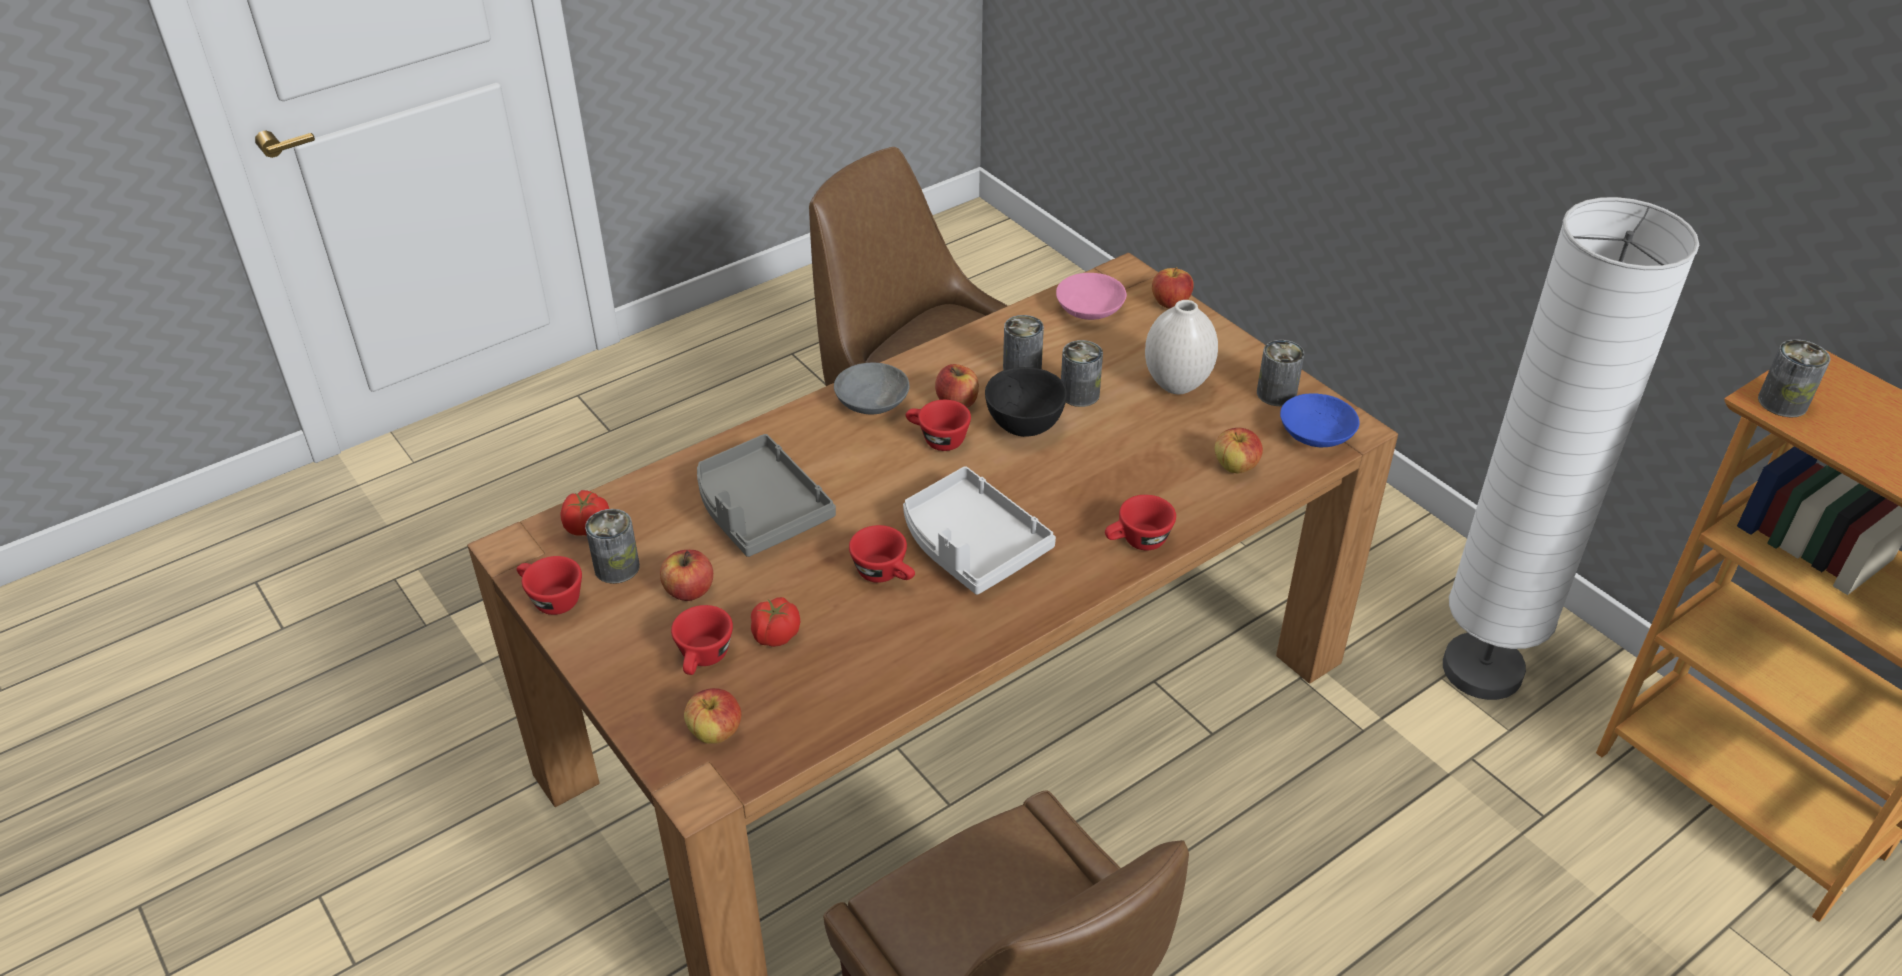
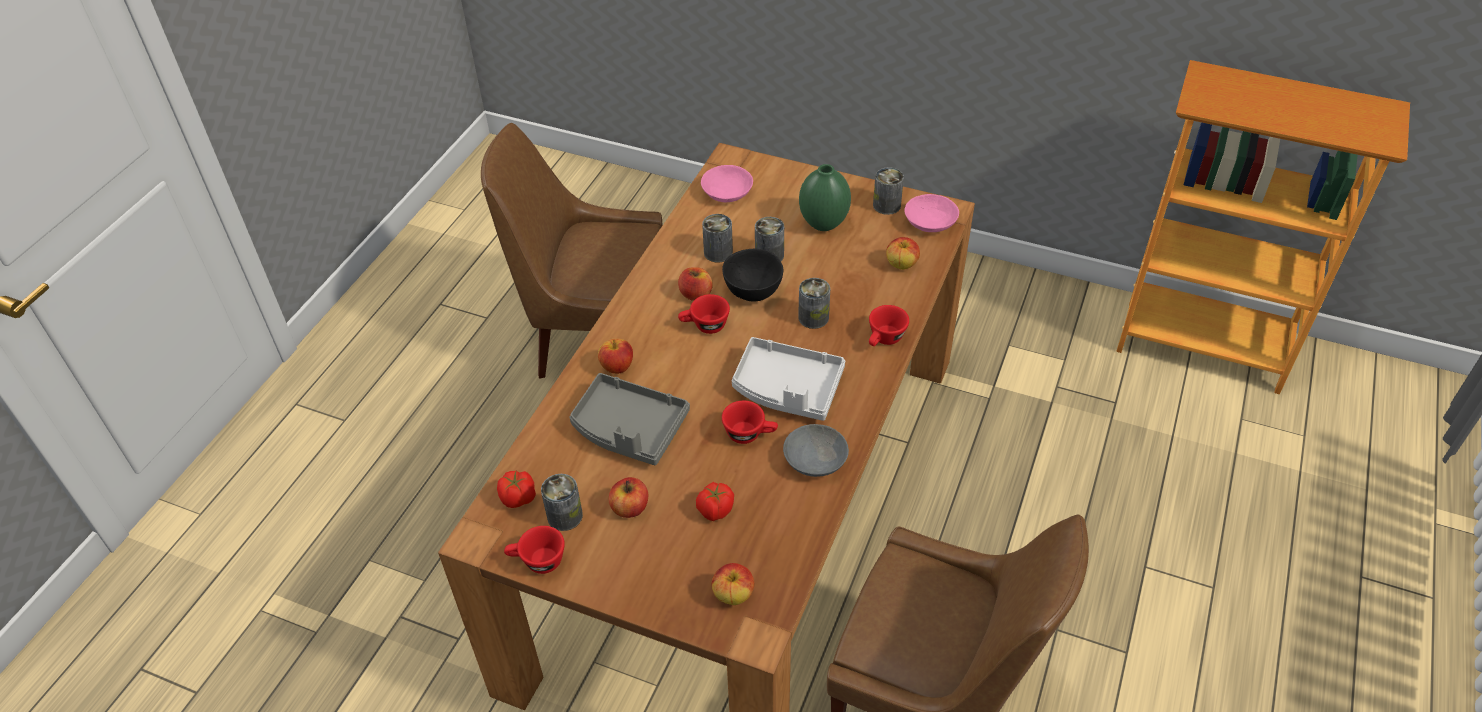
camera: 30 degrees left, 5 degrees up
red cup [671,605,733,675] -> none
grey bowl [834,363,909,414] -> grey bowl moved to [783,424,849,477]
white vase [1145,300,1218,394] -> green vase [799,164,851,231]
apple [1152,267,1194,309] -> apple moved to [598,338,633,374]
blue bowl [1280,393,1360,447] -> pink bowl [904,194,959,232]
white floor lamp [1443,197,1699,700] -> none
can [1758,339,1830,418] -> can moved to [798,278,830,329]

